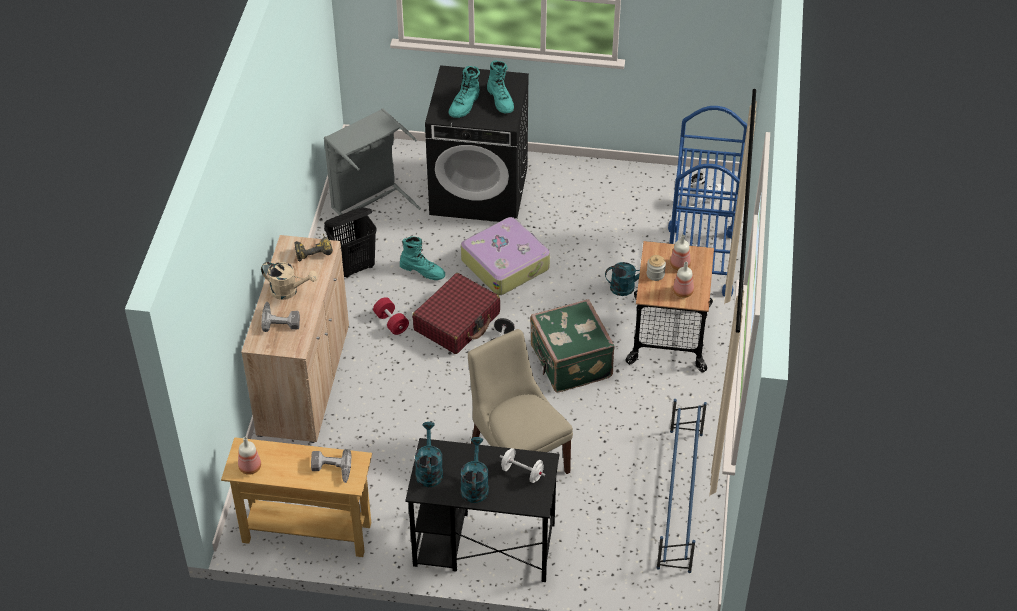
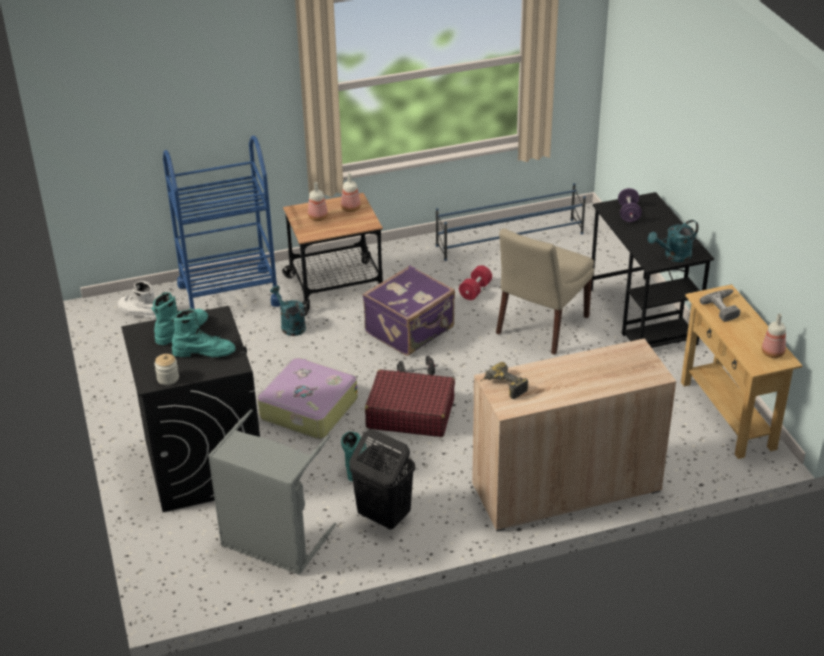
camera: 115 degrees left, 10 degrees down
beige watering can [261,262,318,300] -> none
power drill [261,302,300,332] -> none
red dumbbell [373,297,409,335] -> red dumbbell moved to [459,265,492,300]
turquoise watering can [461,437,489,503] -> none
white dumbbell [500,448,545,483] -> purple dumbbell [618,188,642,222]
green suitcase [530,299,615,392] -> purple suitcase [362,265,455,356]
jar [647,255,666,281] -> jar moved to [154,354,179,385]

